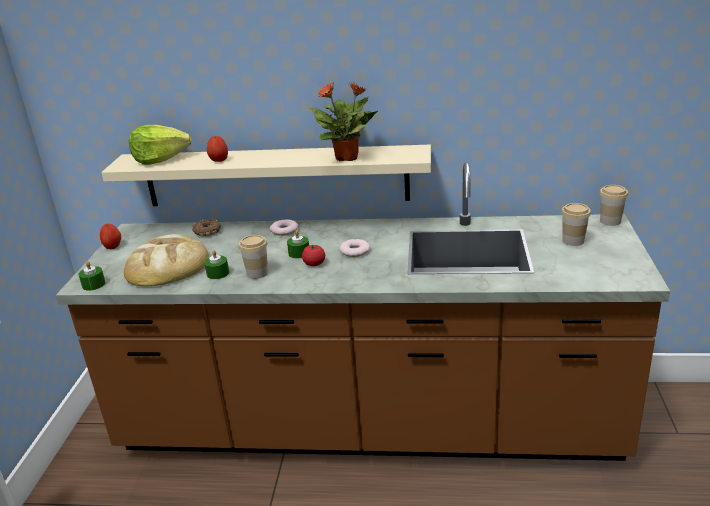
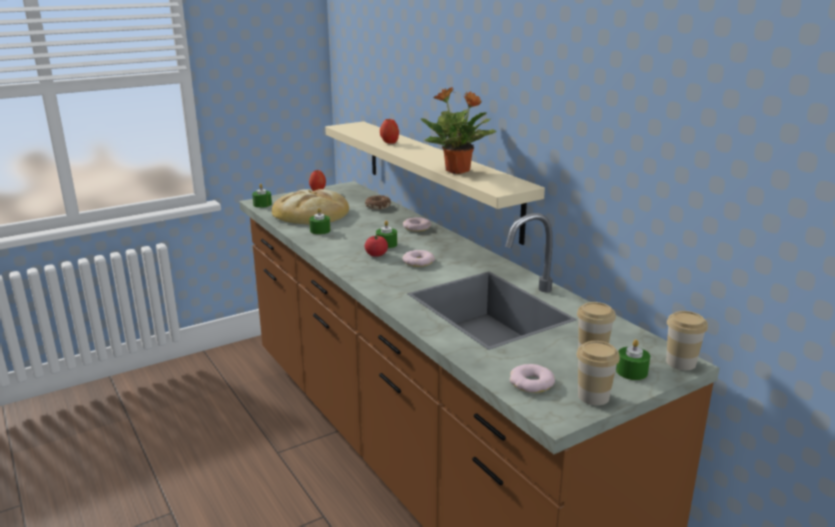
camera: 50 degrees right, 5 degrees down
lettuce [129,125,191,165] -> none
cup [239,235,268,279] -> cup moved to [576,341,620,406]
none -> donut [510,364,555,393]
none -> green candle [616,339,650,380]

